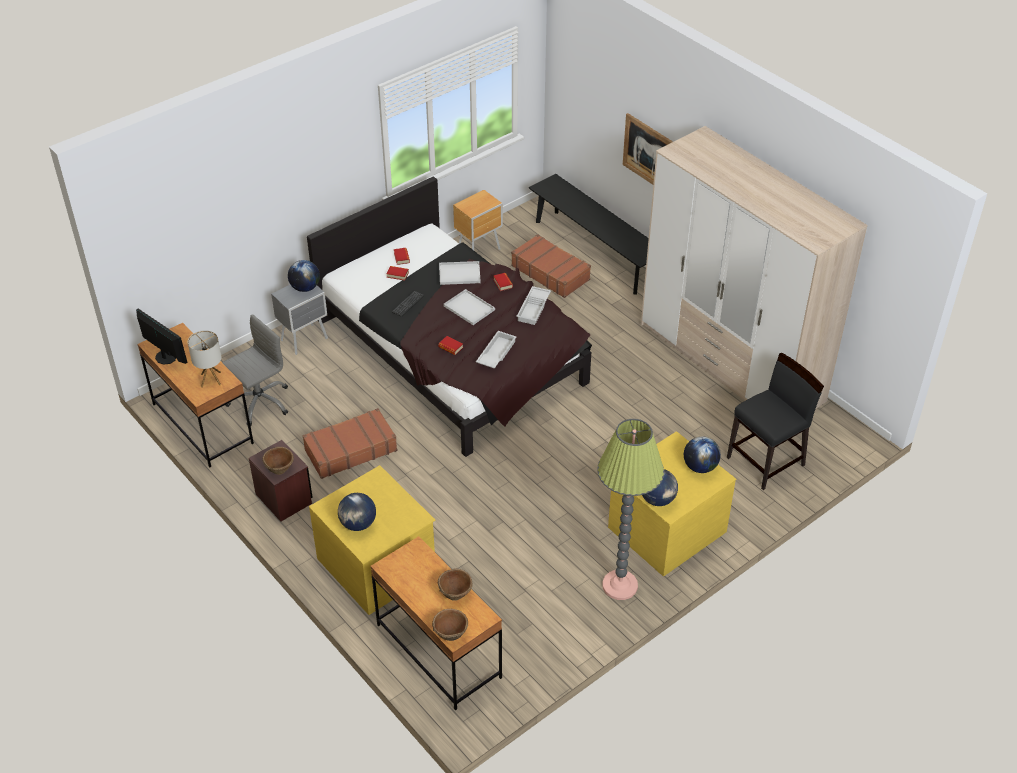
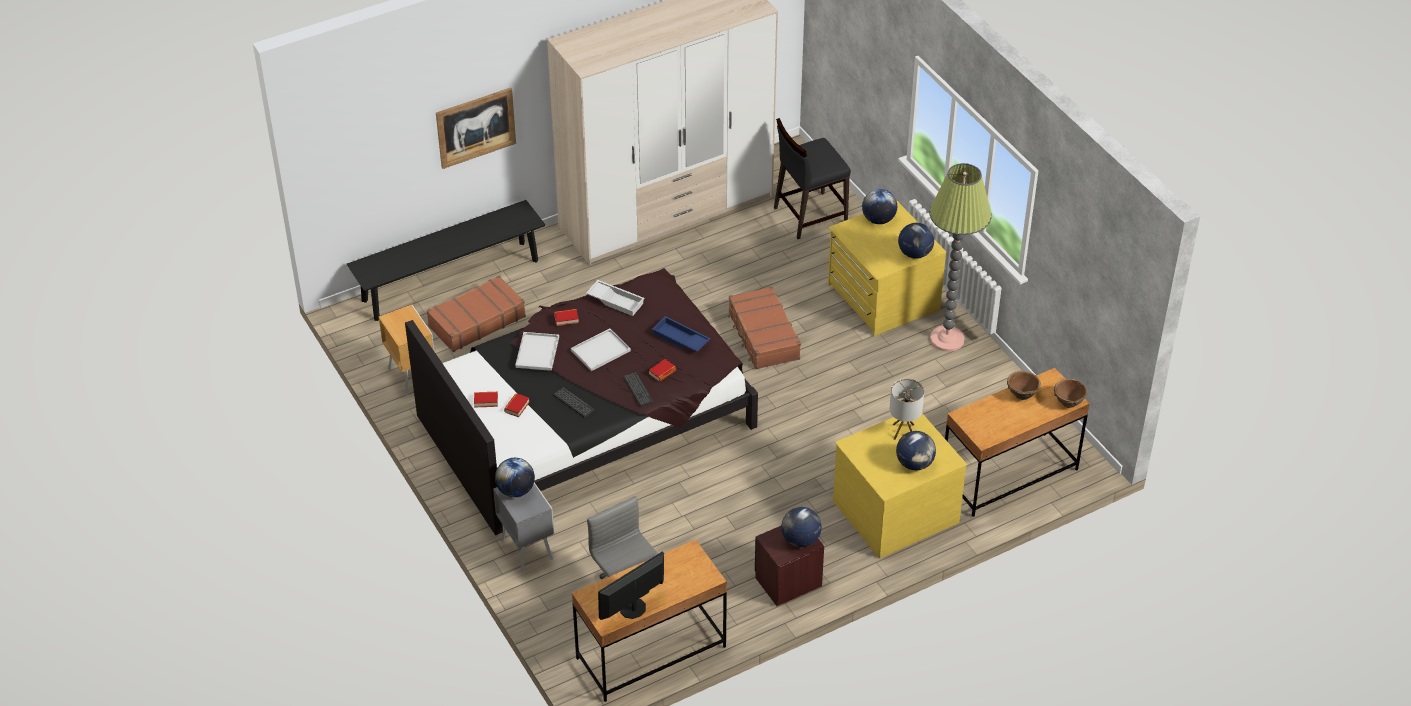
camera: 80 degrees left, 0 degrees up
table lamp [188,330,222,387] -> table lamp moved to [889,379,924,440]
brown bowl [262,447,294,475] -> globe [781,507,822,547]
brown suitcase [303,408,397,479] -> brown suitcase moved to [728,286,801,369]
white tray [476,331,516,368] -> blue tray [652,316,711,352]
black chair [727,353,824,490] -> black chair turned 90 degrees counterclockwise [774,118,851,239]
none -> keyboard [623,372,653,407]

